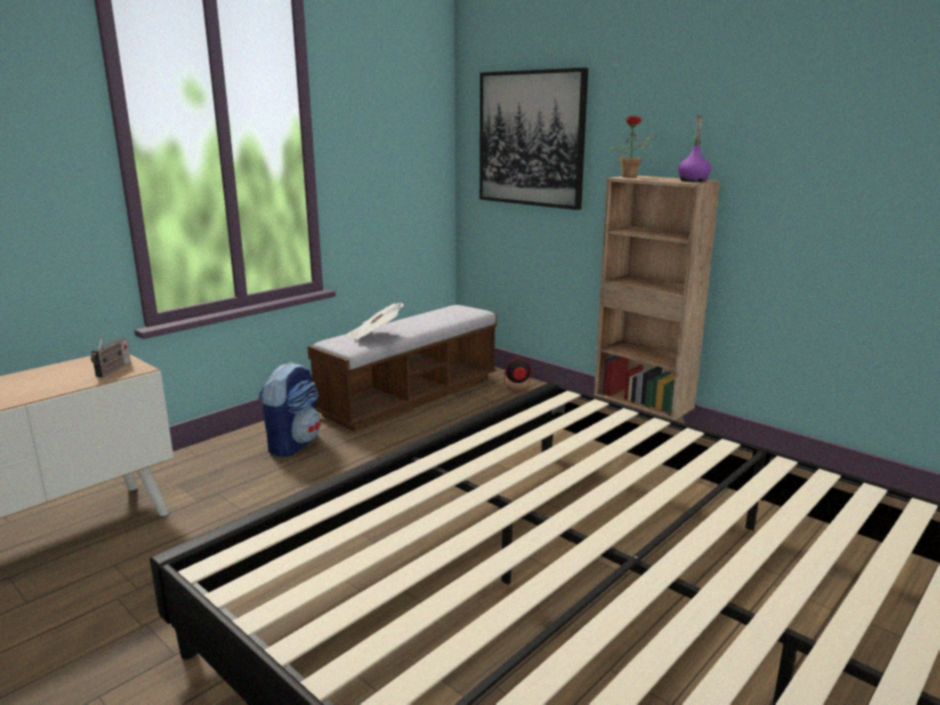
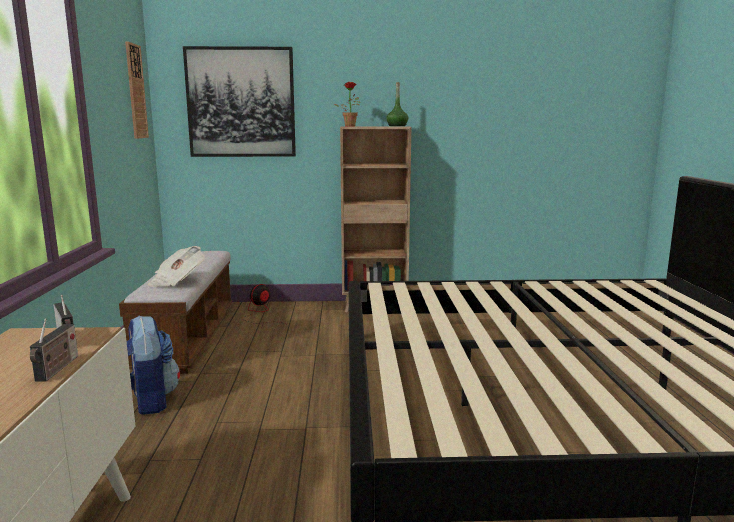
camera: 45 degrees left, 5 degrees down
purple bottle [678,116,711,182] -> green bottle [386,82,408,126]
none -> radio [30,319,78,382]
none -> wall clock [125,42,149,139]

